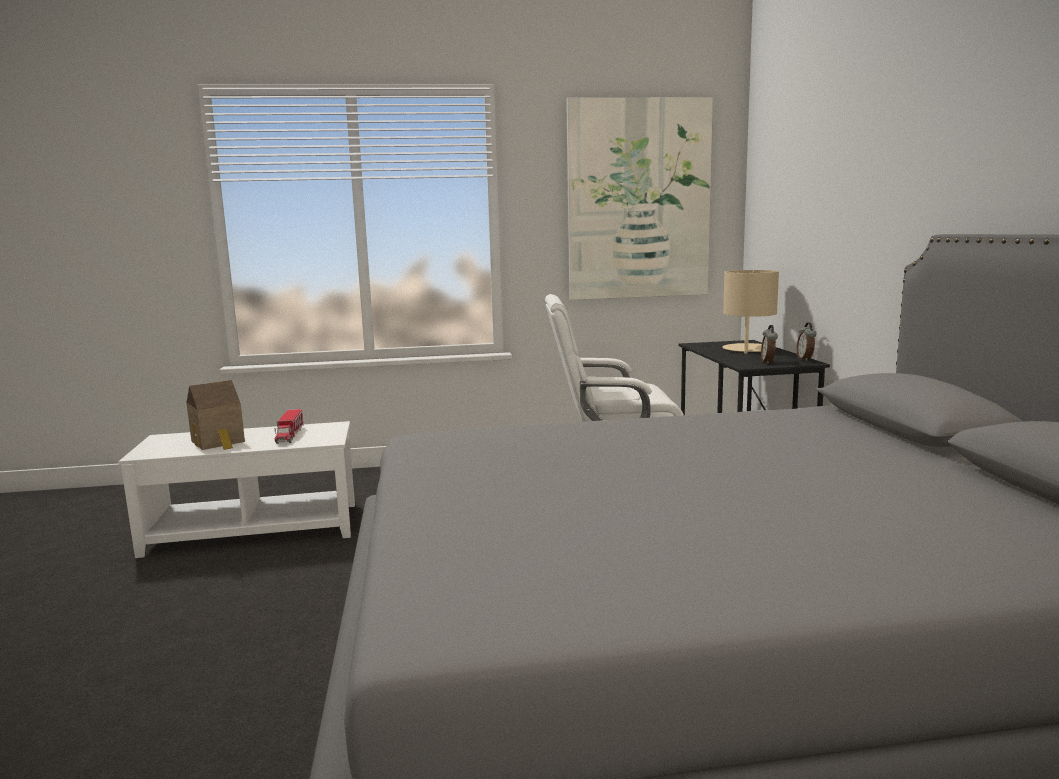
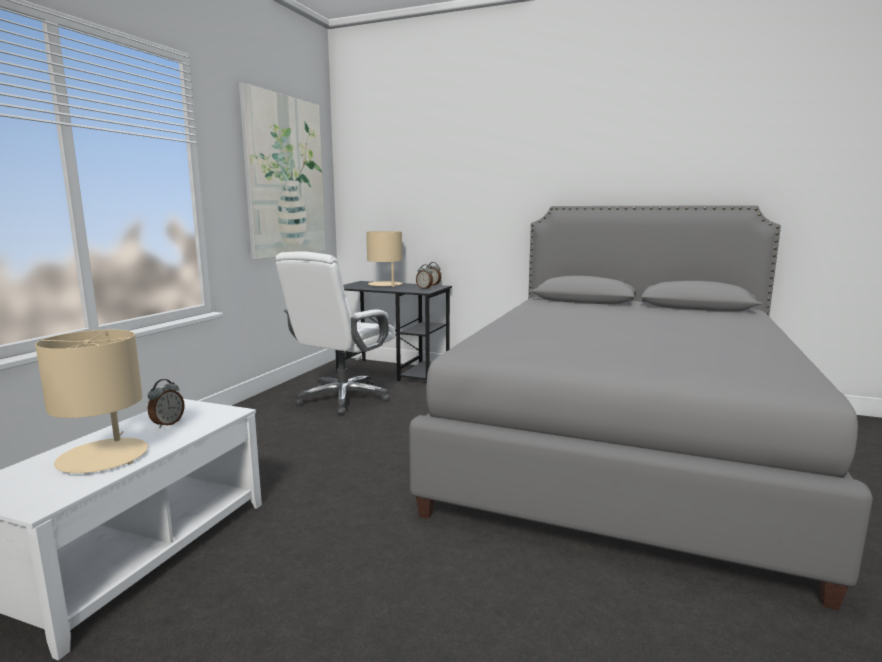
camera: 60 degrees left, 0 degrees up
toy house [186,380,245,450] -> beige table lamp [35,330,148,473]
toy truck [275,409,303,444] -> alarm clock [148,379,185,428]

